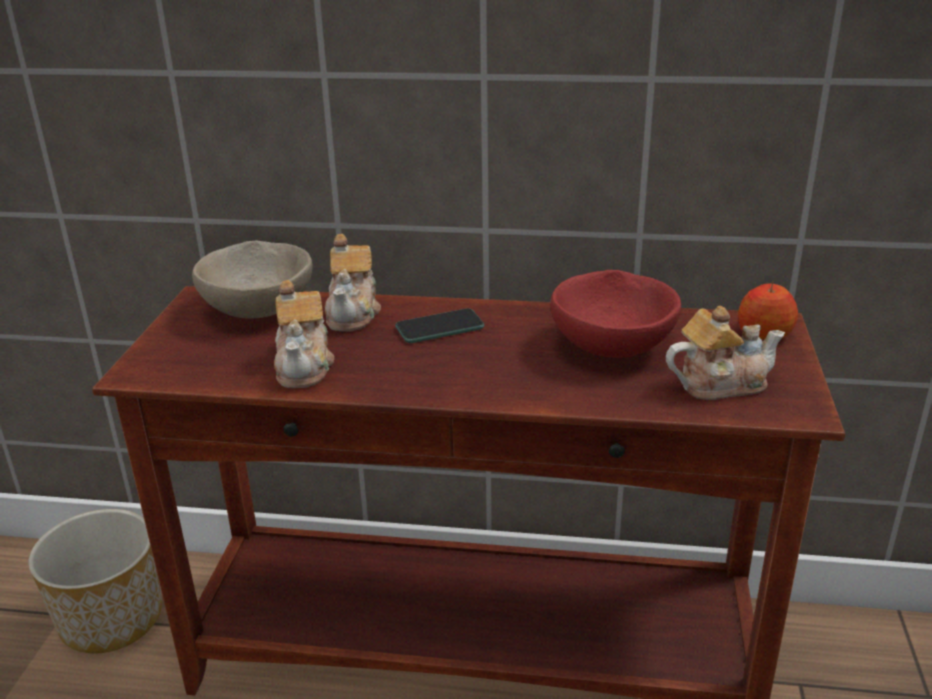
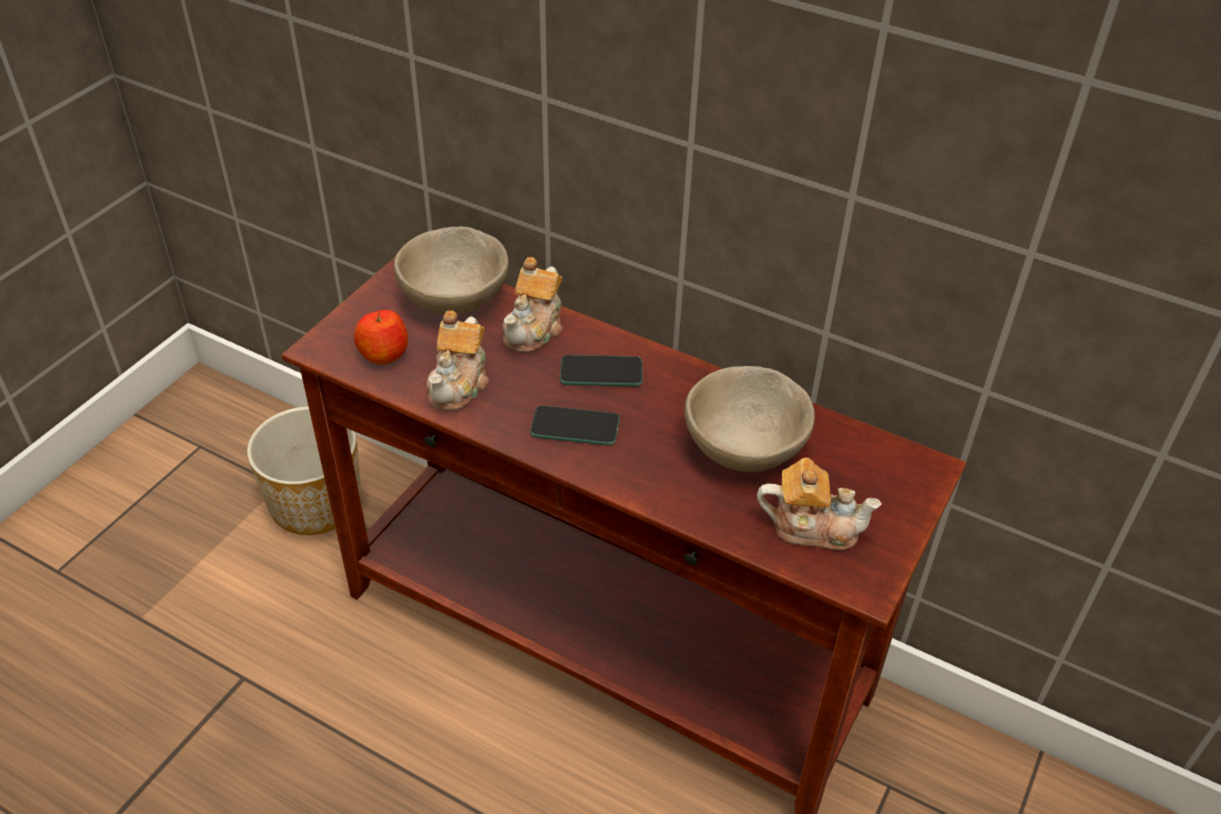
camera: 20 degrees right, 15 degrees up
red bowl [550,270,681,358] -> beige bowl [685,366,815,472]
apple [738,281,798,340] -> apple moved to [354,310,408,365]
none -> phone [530,405,620,446]

